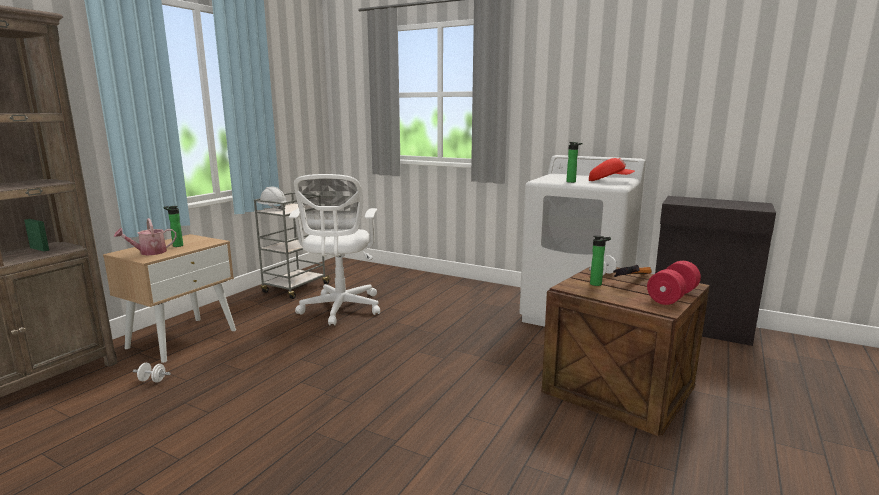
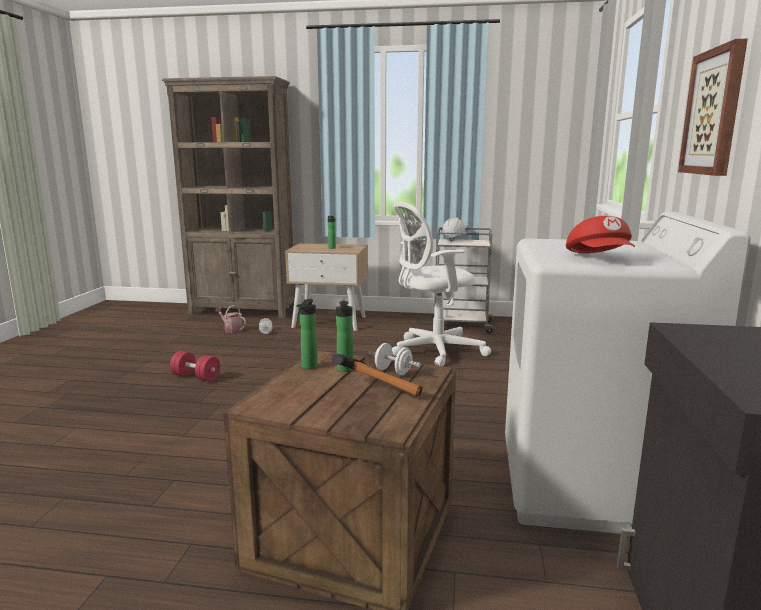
camera: 70 degrees right, 0 degrees up
watering can [114,218,177,255] -> watering can moved to [215,305,246,333]
bottle [566,142,583,183] -> bottle moved to [296,299,318,369]
red dumbbell [647,261,701,305] -> red dumbbell moved to [170,351,220,381]
none -> picture [678,39,748,176]

